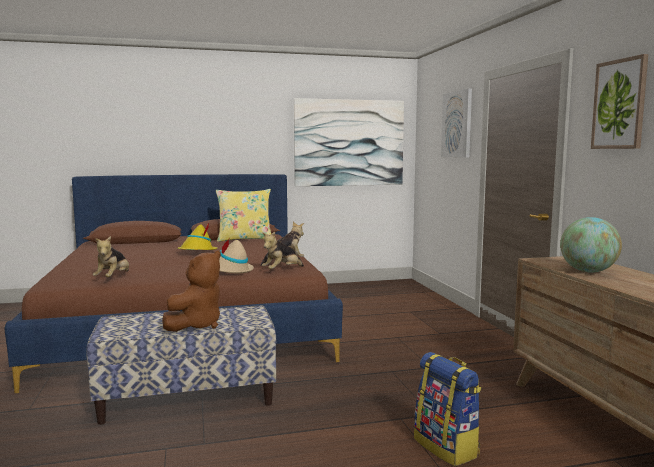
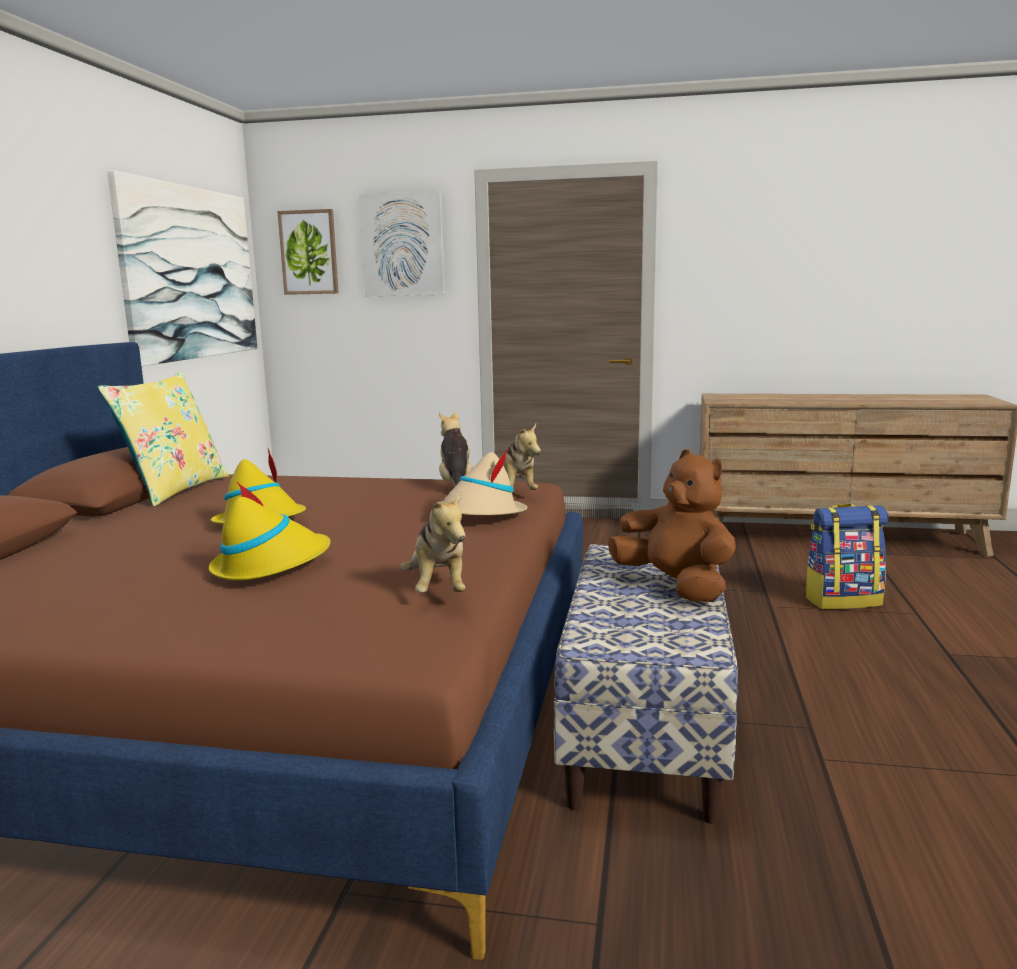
camera: 65 degrees left, 5 degrees up
plush toy [93,236,129,277] -> plush toy turned 45 degrees clockwise [401,491,466,593]
globe [560,217,622,272] -> none
picture [591,54,648,149] -> picture moved to [278,209,339,295]
none -> yellow hat [209,481,331,581]

